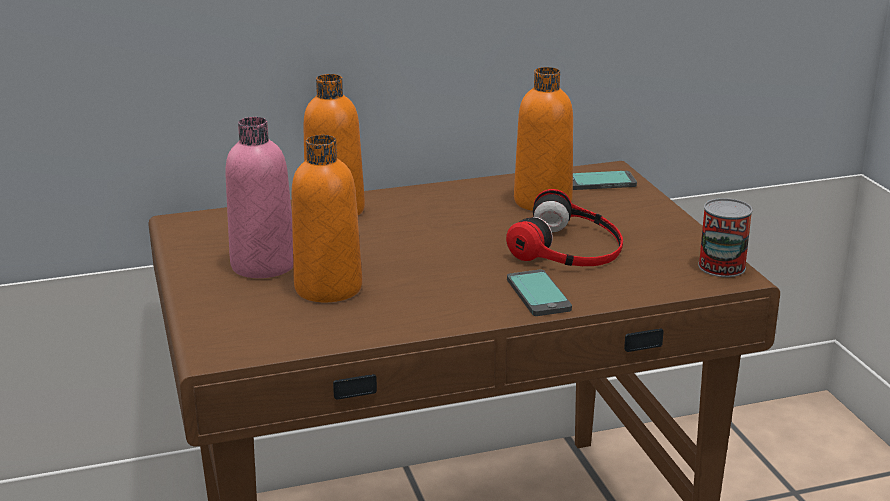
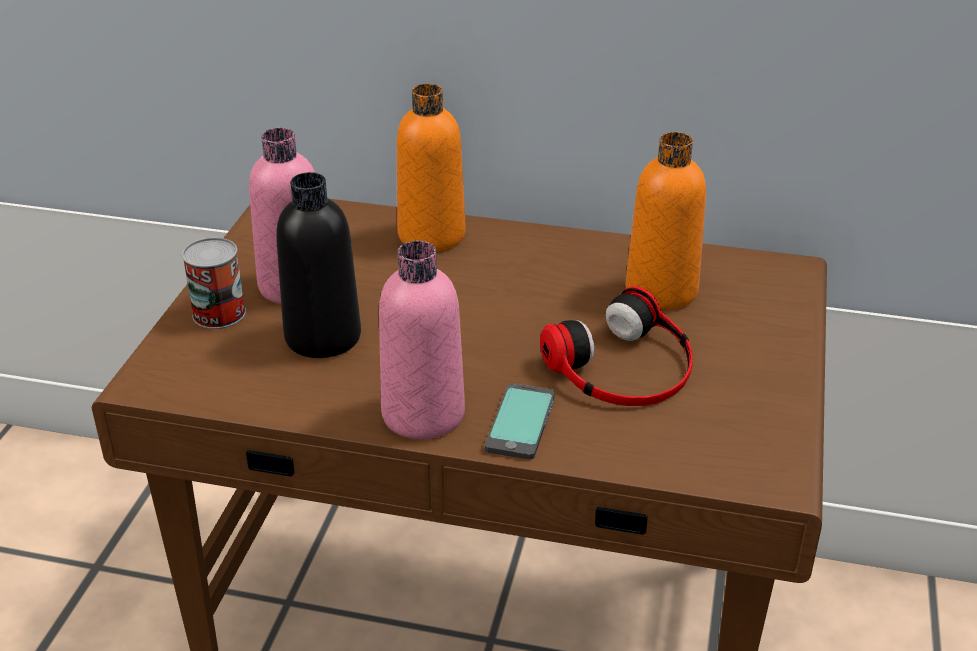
camera: 30 degrees right, 10 degrees up
orange bottle [291,135,362,302] -> black bottle [276,172,361,358]
phone [573,171,637,190] -> none
can [698,198,753,277] -> can moved to [182,237,246,329]
none -> pink bottle [379,241,465,439]

